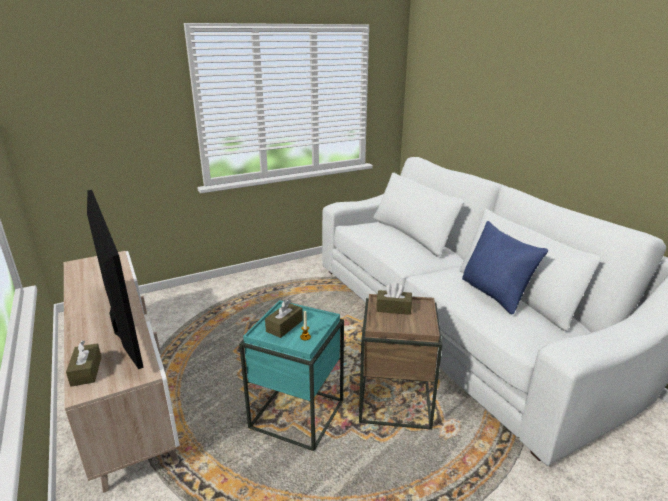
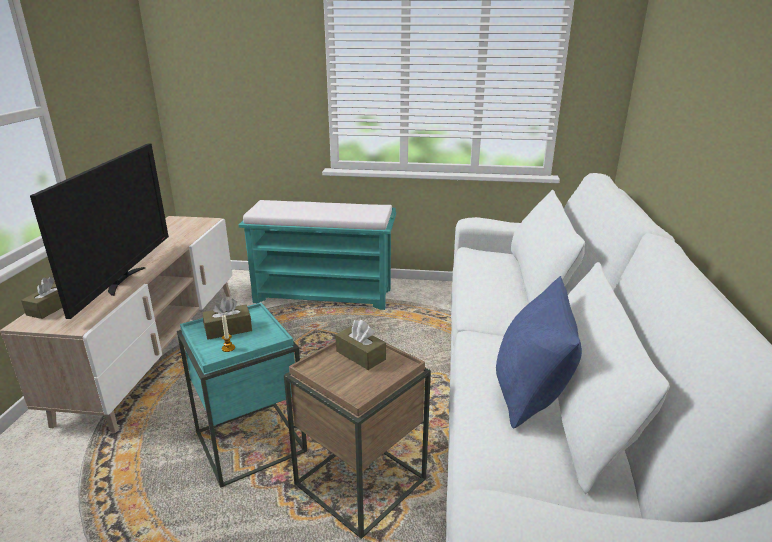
camera: 35 degrees right, 0 degrees up
none -> turquoise bench [239,200,396,310]

